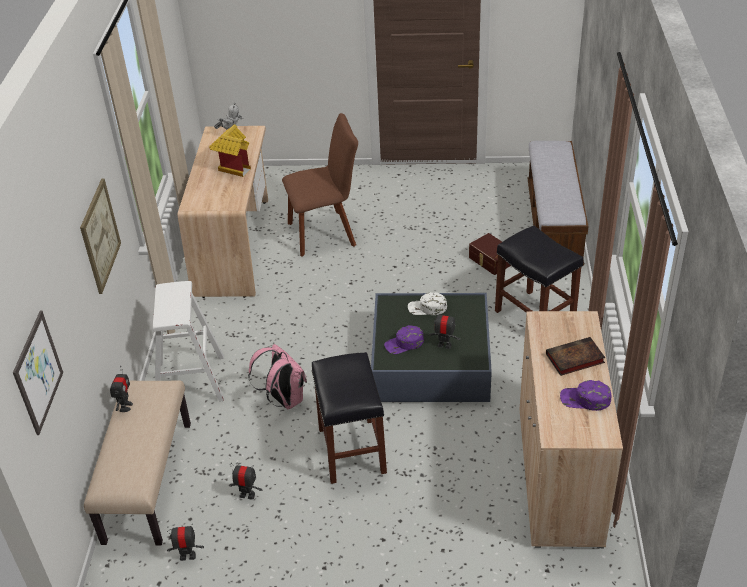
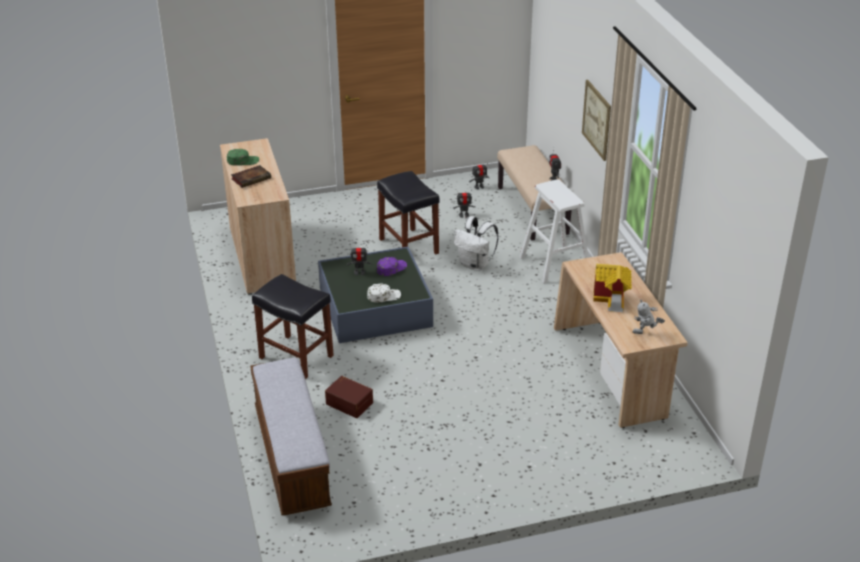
camera: 160 degrees right, 5 degrees down
picture [13,311,63,435] -> none
pink backpack [248,344,307,410] -> white backpack [454,216,498,271]
brown chair [282,113,358,257] -> none
purple cap [560,380,611,411] -> green cap [227,149,259,166]

